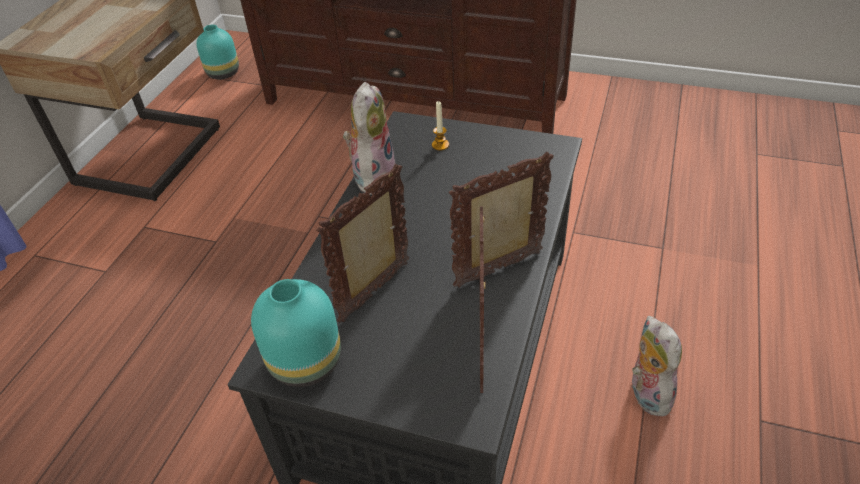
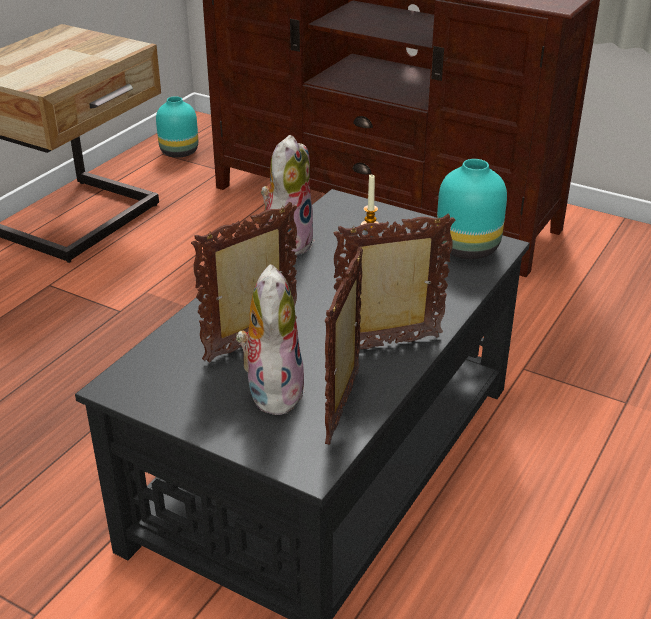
camera: 10 degrees right, 10 degrees down
turquoise vase [251,279,341,387] -> turquoise vase moved to [436,159,507,259]
plush toy [632,316,682,416] -> plush toy moved to [236,264,305,415]

